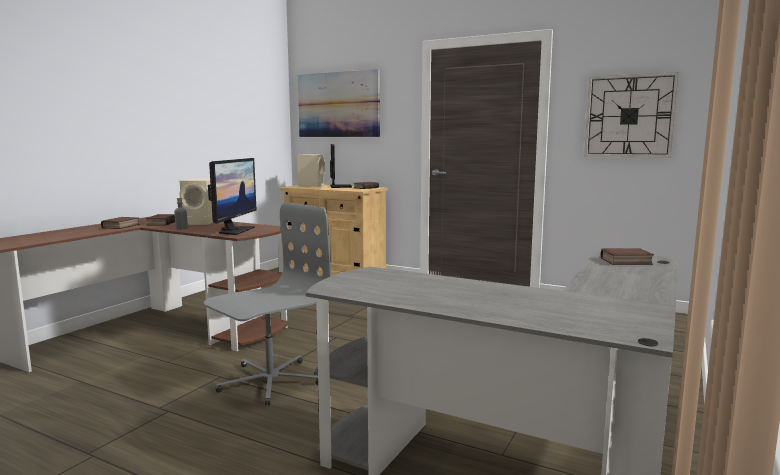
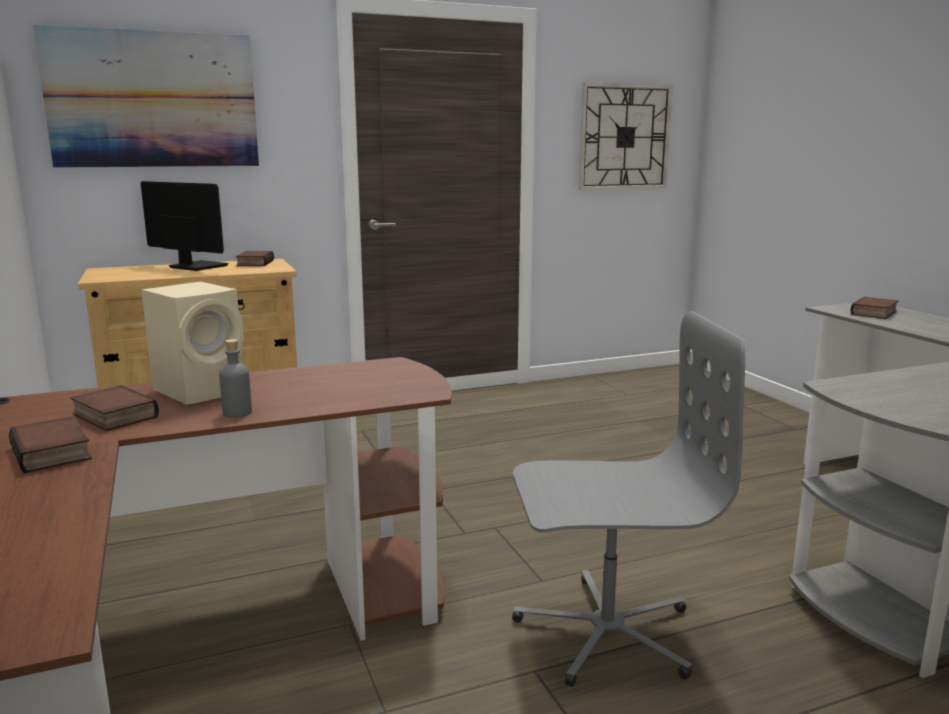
camera: 50 degrees left, 5 degrees up
grey office chair [204,202,331,406] -> grey office chair turned 90 degrees clockwise [512,311,745,687]
monitor [208,158,256,235] -> none
beige speaker [297,155,325,187] -> none

